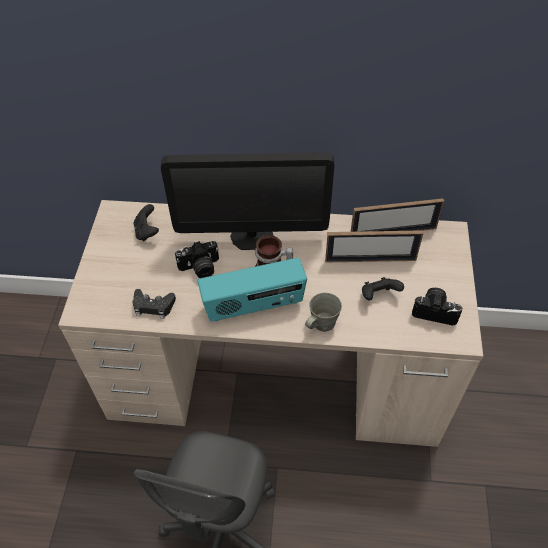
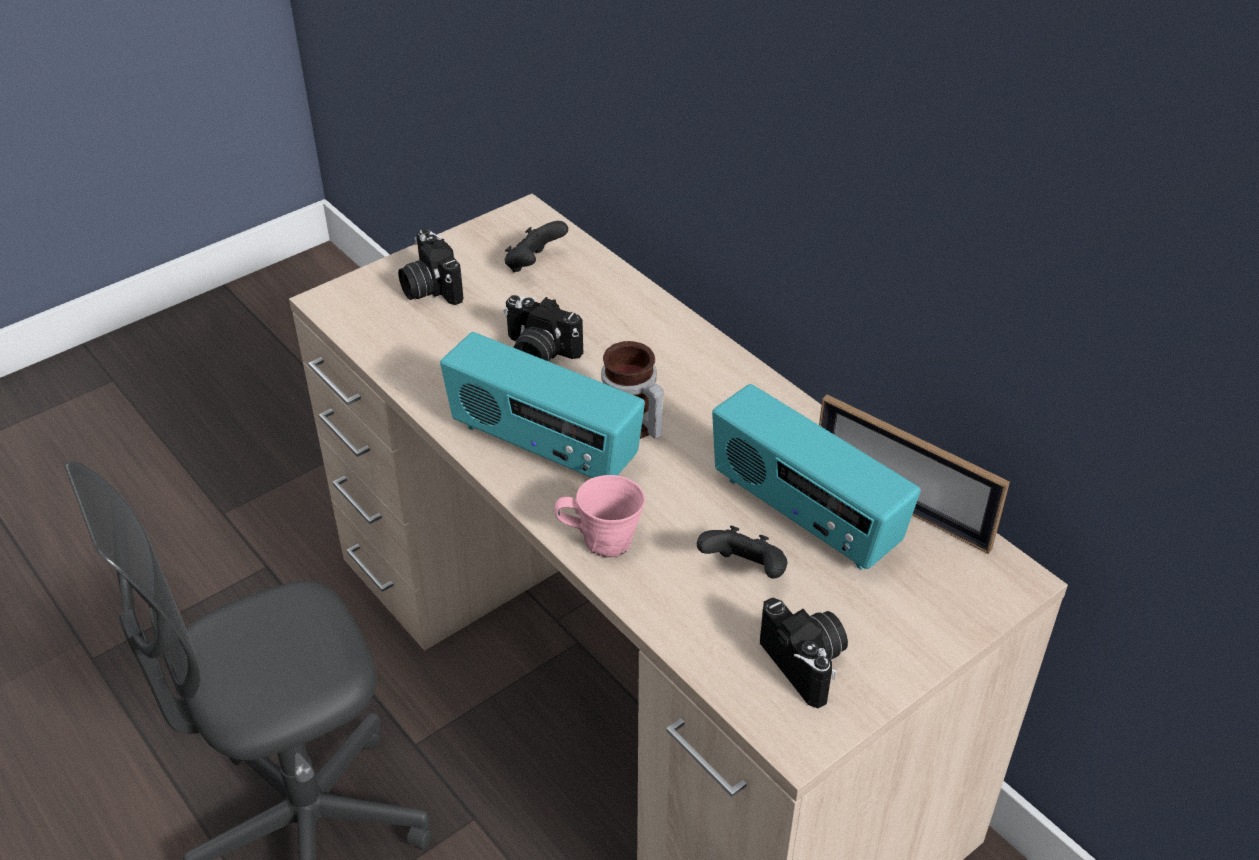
camera: 45 degrees right, 10 degrees down
black game controller [133,289,176,319] -> none
monitor [161,152,334,250] -> none
grey mug [305,293,342,332] -> pink mug [555,475,645,557]
picture frame [325,230,423,262] -> radio [712,384,921,570]
none -> camera [398,229,463,305]

